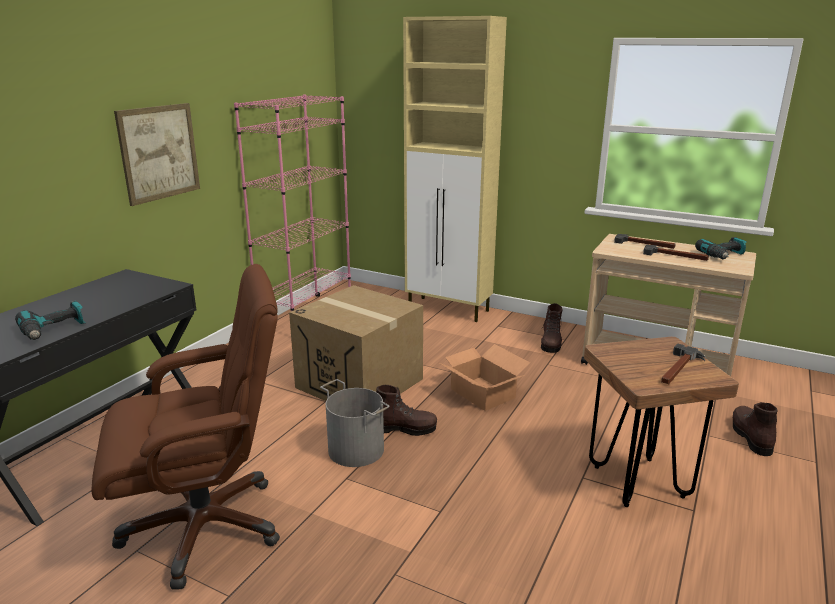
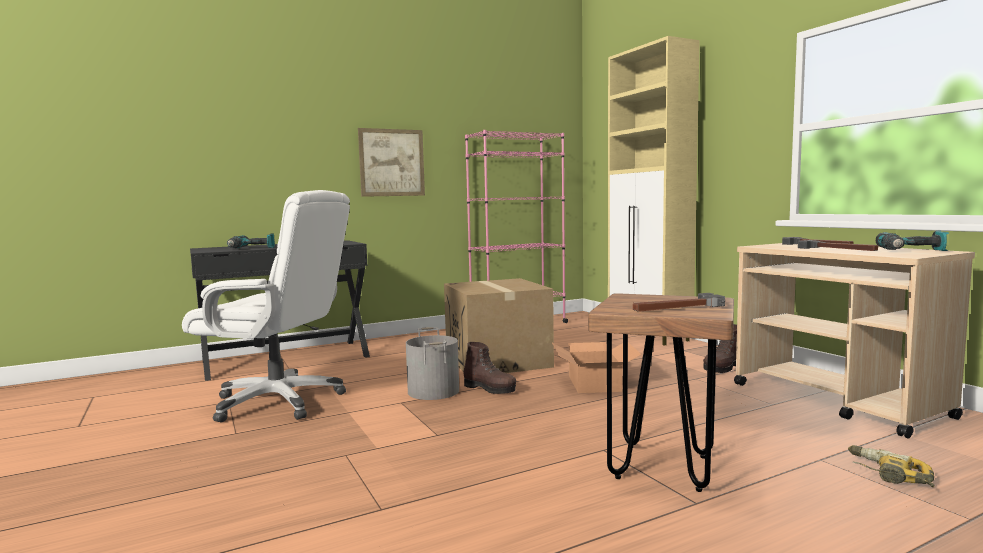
camera: 35 degrees right, 15 degrees down
brown office chair [91,264,280,590] -> white office chair [182,190,350,422]
brown boot [733,402,778,456] -> power drill [848,445,934,487]

